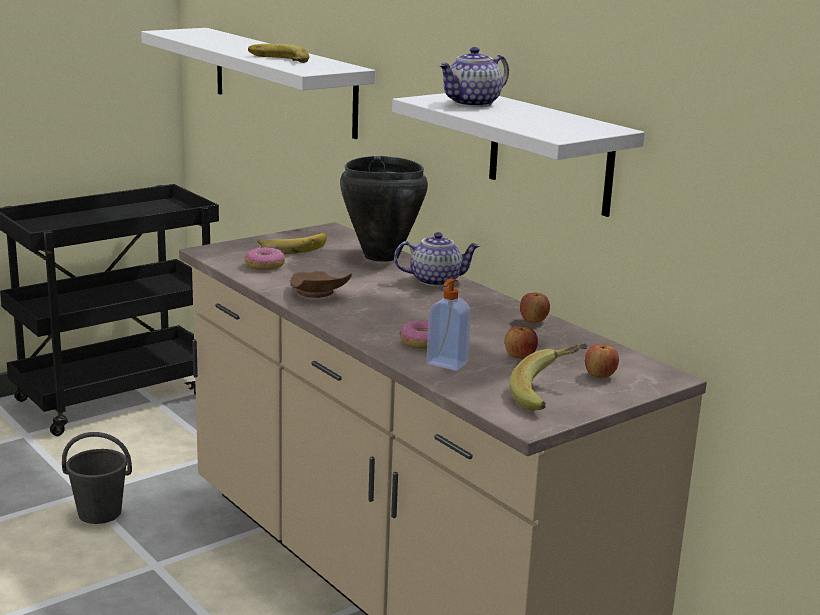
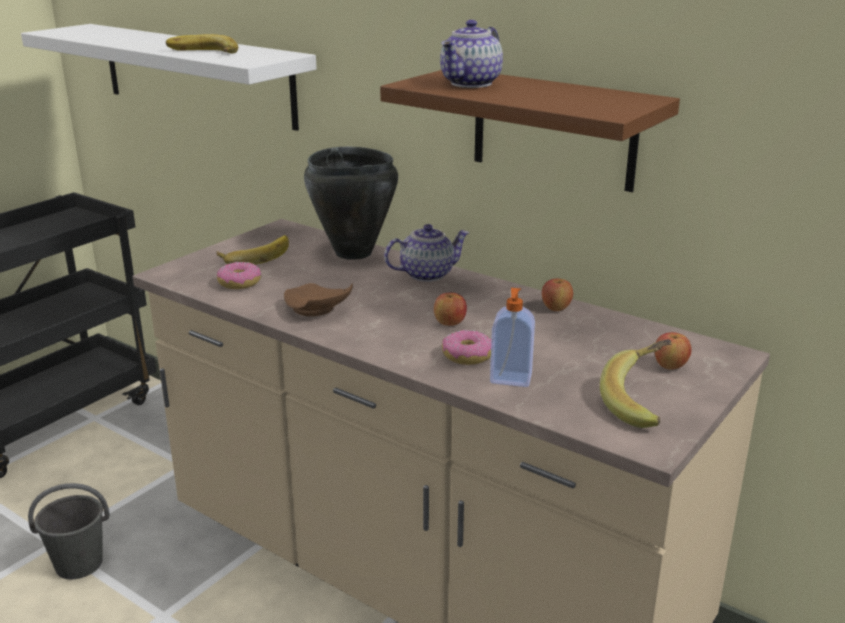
camera: 15 degrees left, 5 degrees up
white shelf [392,93,645,217] -> brown shelf [380,70,680,192]
apple [505,326,538,359] -> apple moved to [434,293,467,326]

